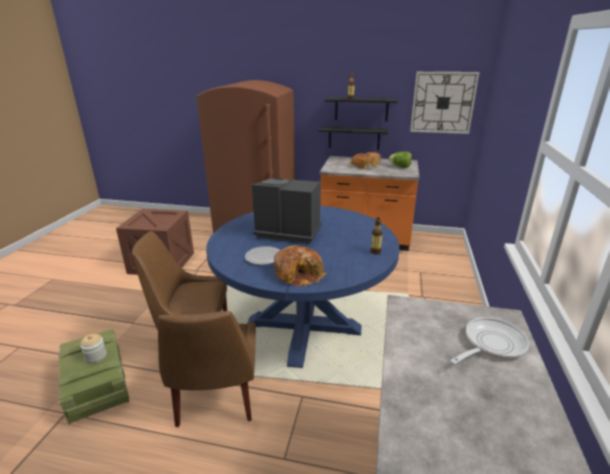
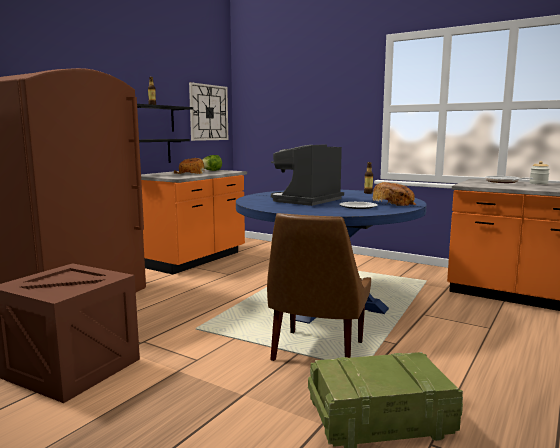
camera: 70 degrees left, 15 degrees down
jar [80,334,107,363] -> jar moved to [529,161,549,185]
brown chair [158,311,256,427] -> none

